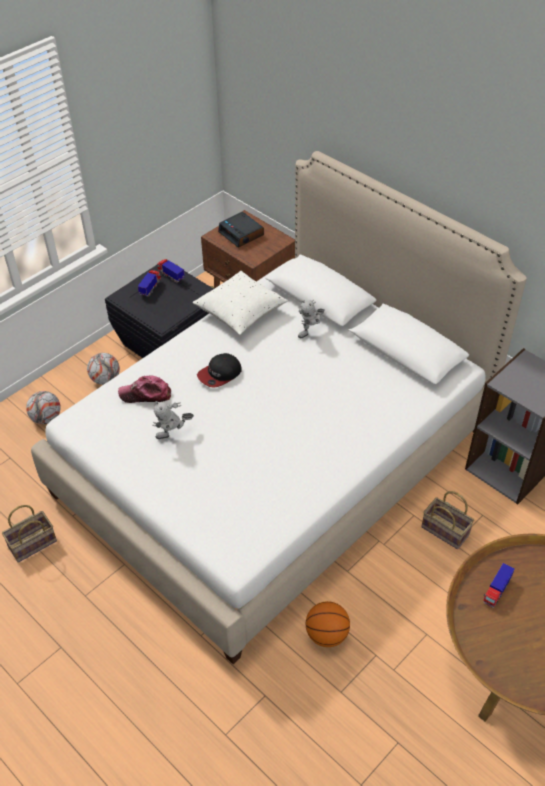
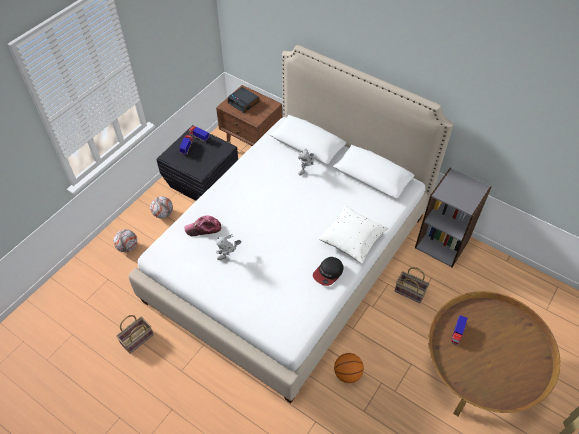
camera: 10 degrees left, 5 degrees up
white pillow [193,271,288,335] -> white pillow moved to [317,205,388,264]
cap [197,353,242,388] -> cap moved to [313,257,344,286]

